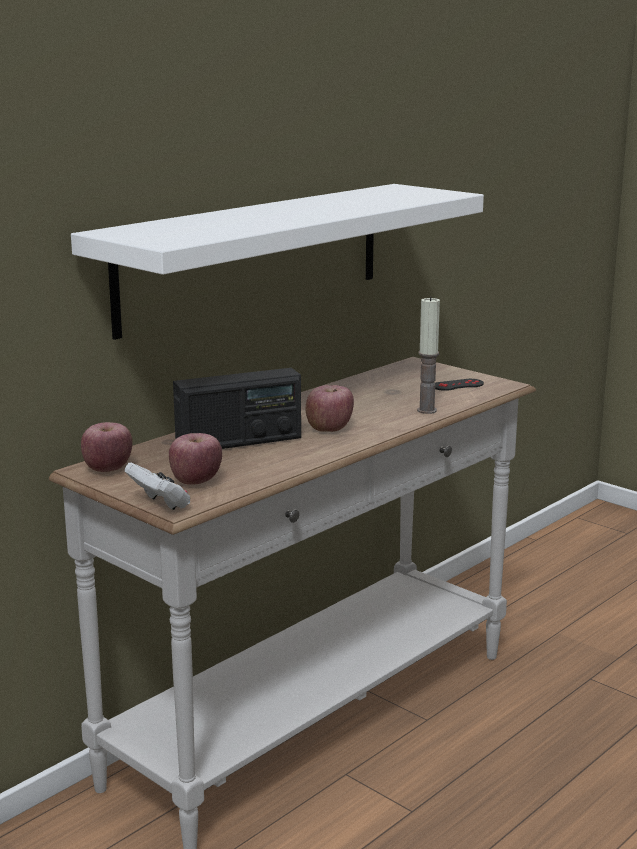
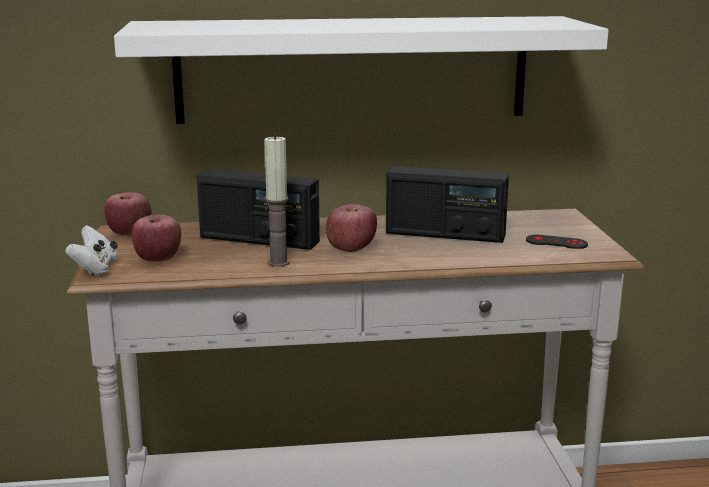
camera: 40 degrees right, 0 degrees up
candle [417,296,440,414] -> candle moved to [264,135,290,267]
none -> radio [386,166,509,243]

